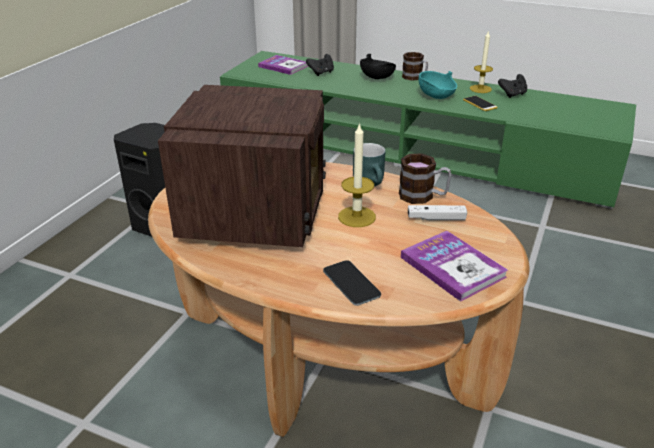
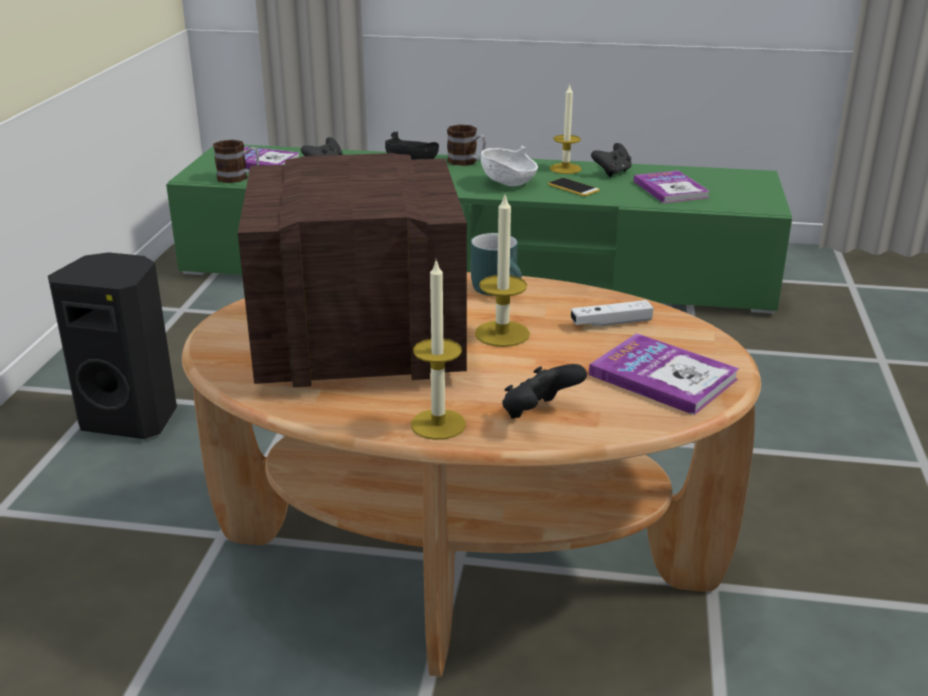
camera: 15 degrees left, 5 degrees down
radio [158,85,326,247] -> radio turned 90 degrees counterclockwise [238,153,467,387]
phone [323,260,381,306] -> black game controller [502,364,587,418]
mug [399,153,452,204] -> mug moved to [213,140,259,183]
turquoise bowl [418,71,457,99] -> white bowl [481,145,538,186]
none -> candle [411,259,466,440]
none -> book [634,171,709,203]

